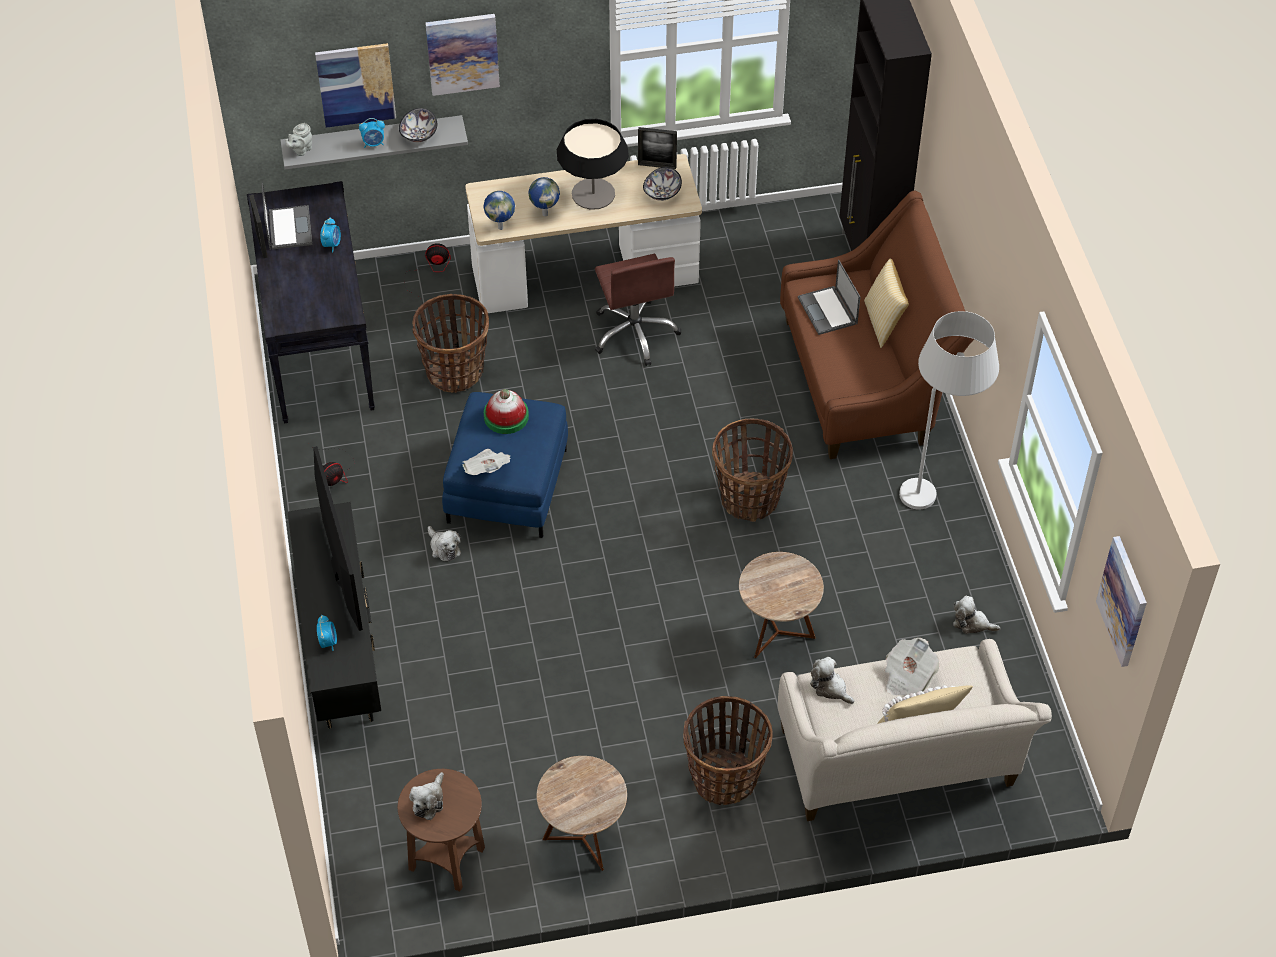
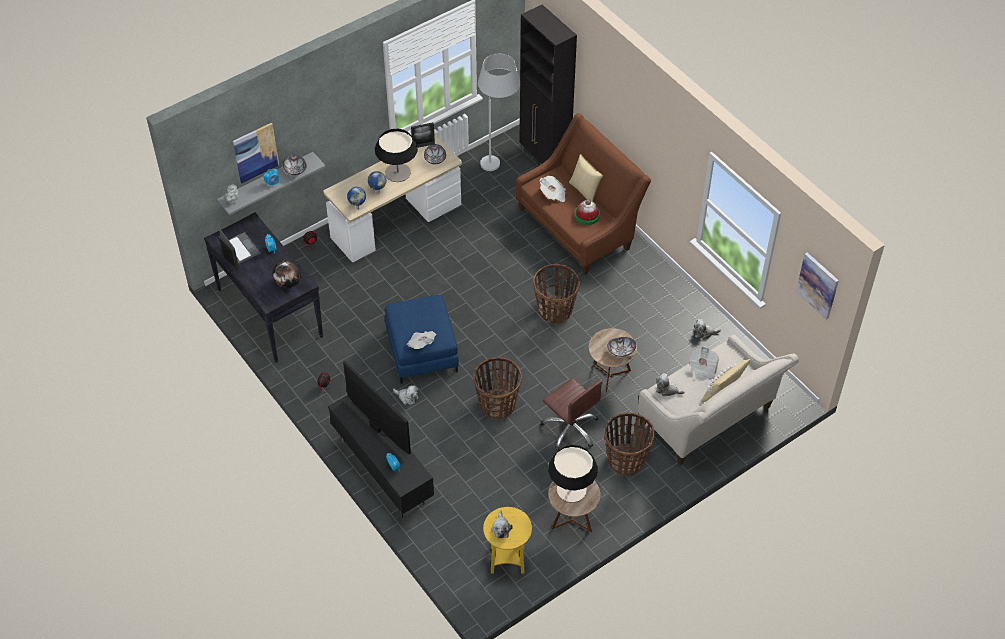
camera: 25 degrees left, 0 degrees up
brown side table [398,769,485,892] -> yellow side table [483,507,532,574]
basket [412,294,489,393] -> basket moved to [473,357,522,419]
picture [425,14,500,96] -> none
hat [484,389,529,434] -> hat moved to [575,199,600,225]
brown office chair [595,254,681,366] -> brown office chair moved to [541,378,603,451]
laptop [798,260,860,335] -> newspaper [540,176,566,202]
white floor lamp [899,311,999,510] -> white floor lamp moved to [478,54,520,171]
none -> globe [273,259,302,288]
none -> table lamp [548,445,598,503]
none -> bowl [607,337,636,357]

